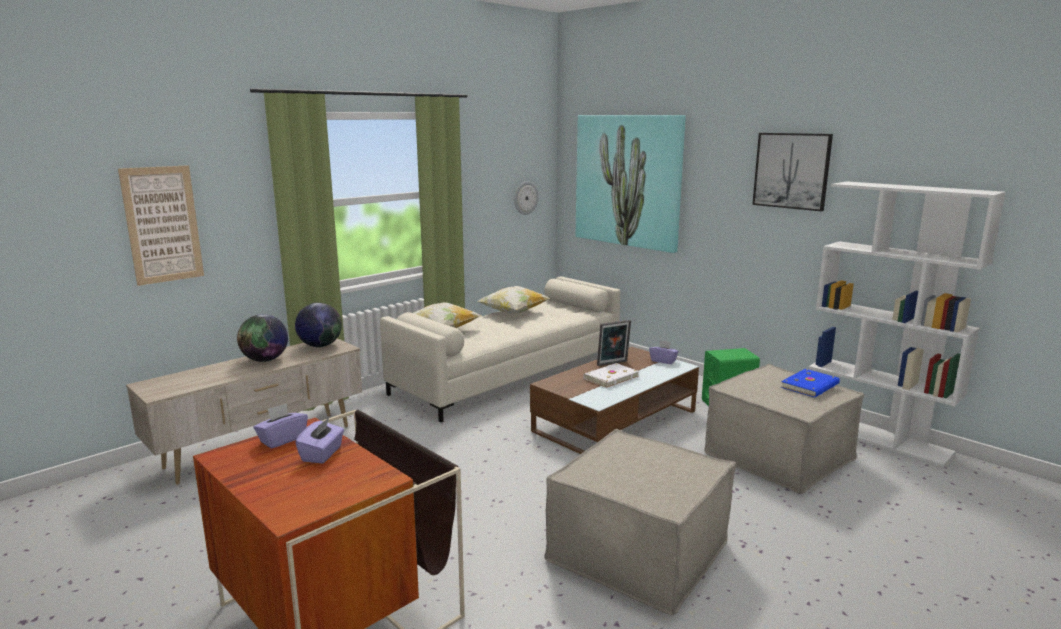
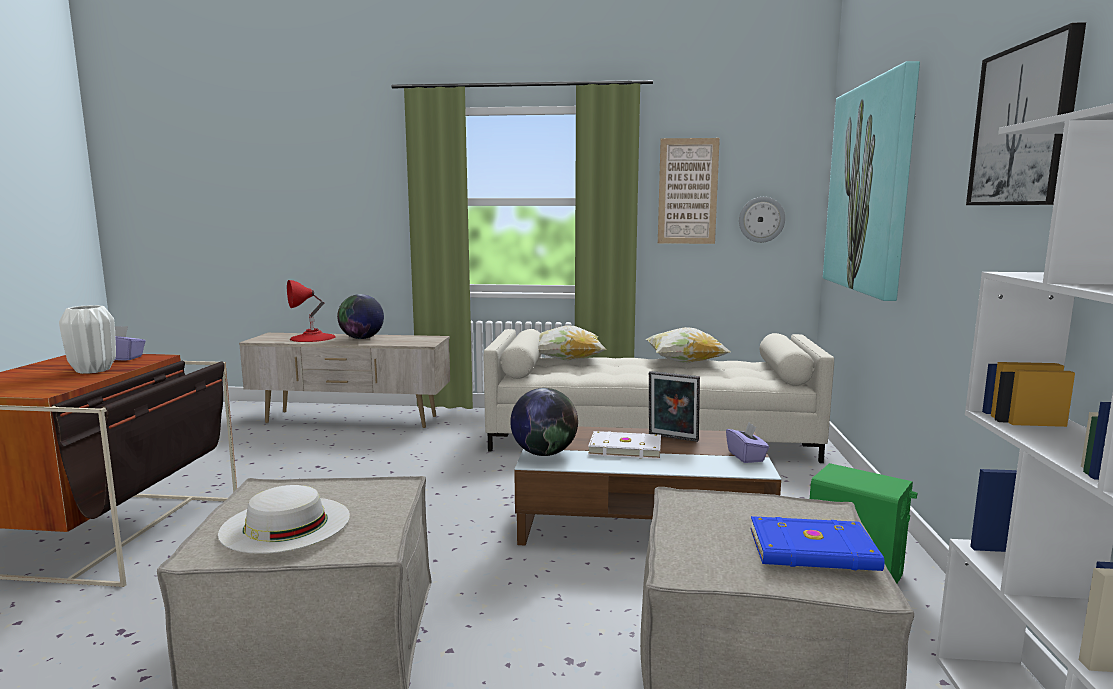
camera: 50 degrees right, 5 degrees down
picture [118,165,204,286] -> picture moved to [658,138,720,244]
globe [295,303,342,347] -> globe moved to [510,388,578,456]
purple tissue box [295,418,344,463] -> white vase [59,305,116,374]
none -> white hat [218,485,350,554]
none -> red table lamp [287,280,336,342]

